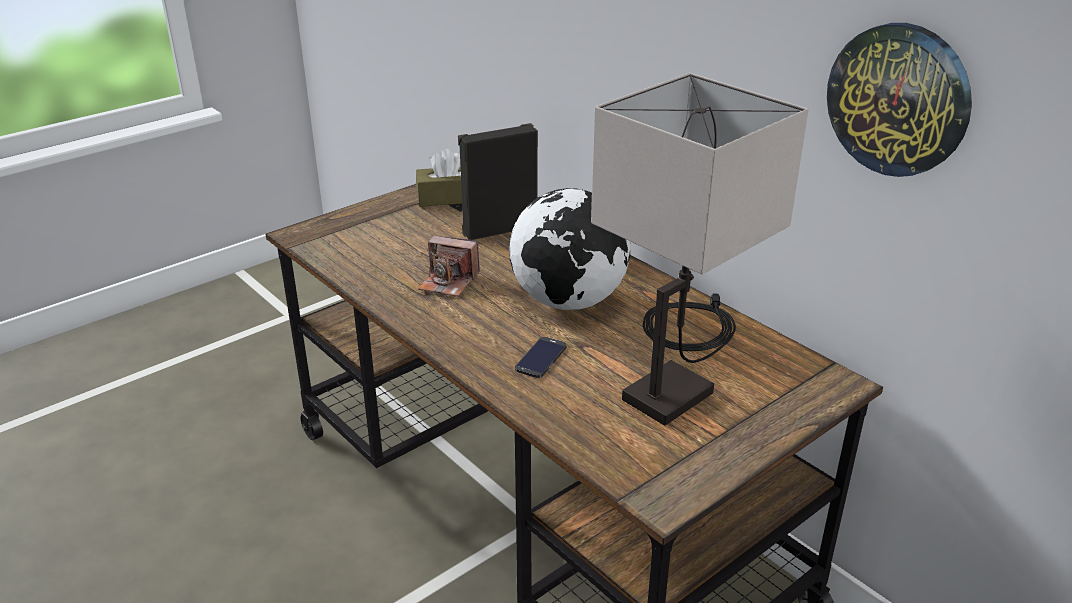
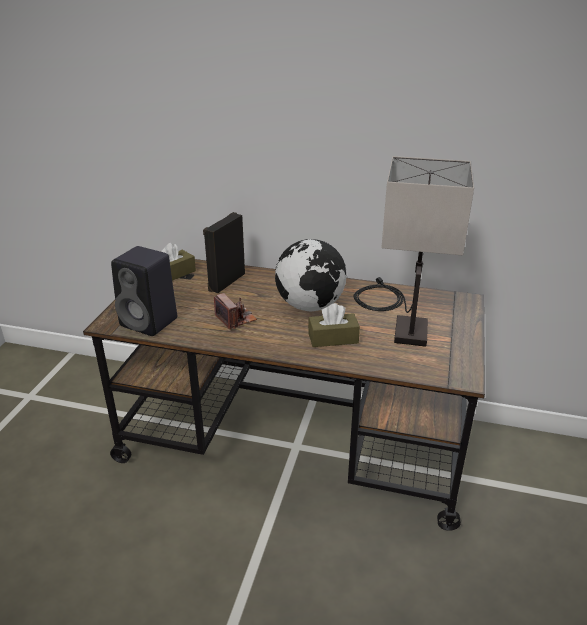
camera: 35 degrees left, 0 degrees up
camera [418,236,480,297] -> camera turned 105 degrees counterclockwise [214,293,257,329]
phone [515,337,567,378] -> brown tissue box [308,303,360,347]
wall clock [827,23,972,177] -> none
none -> black speaker [111,246,177,336]

